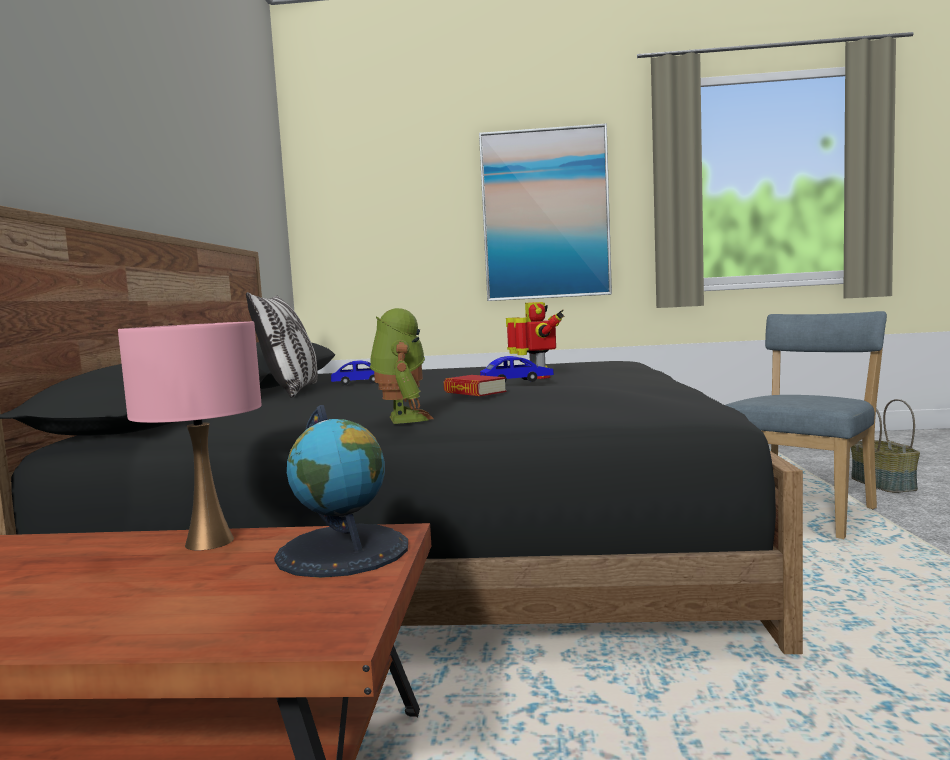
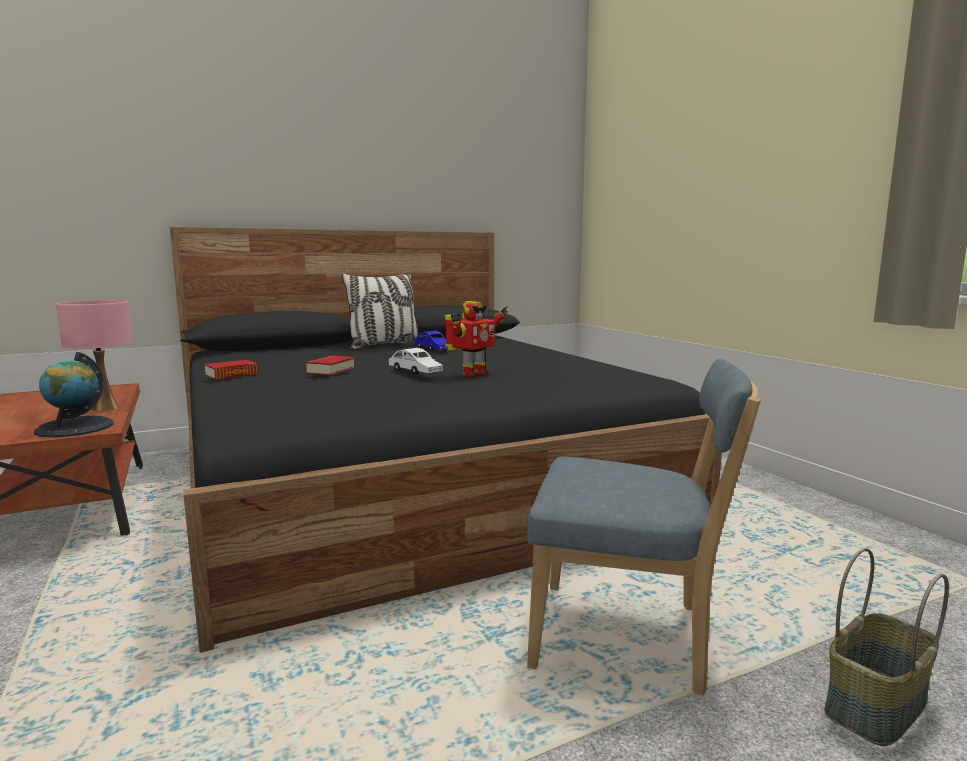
camera: 60 degrees right, 5 degrees up
toy robot [370,308,434,424] -> book [204,360,258,380]
picture [479,123,612,301] -> none
blue toy car [480,356,554,383] -> white toy car [389,348,443,375]

